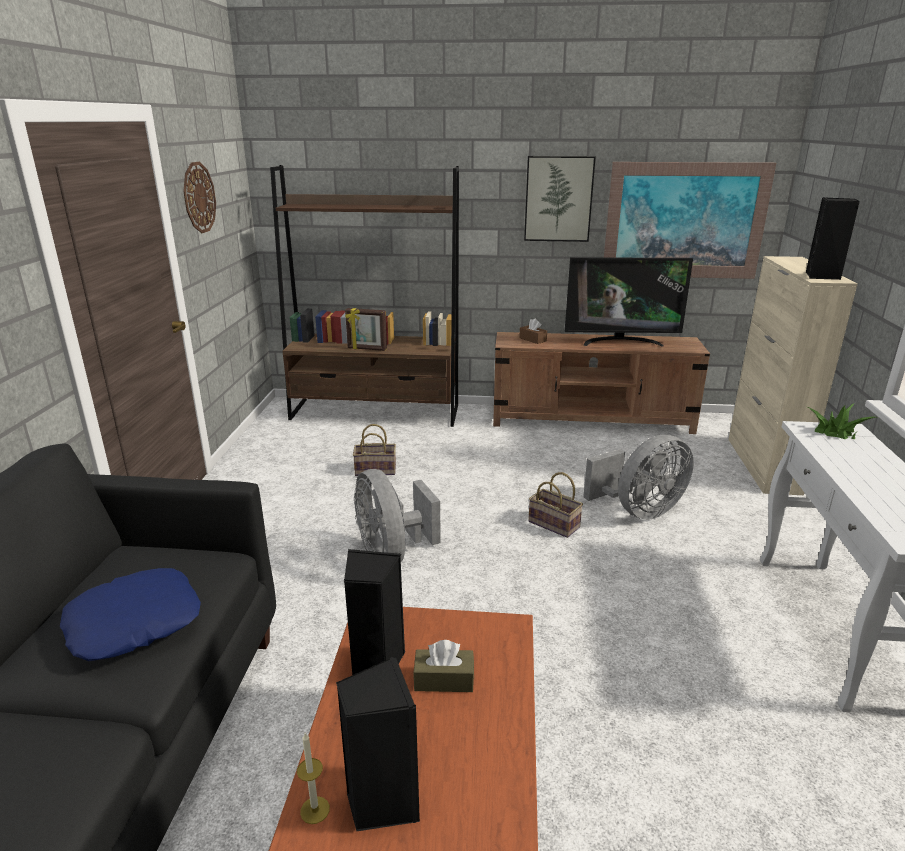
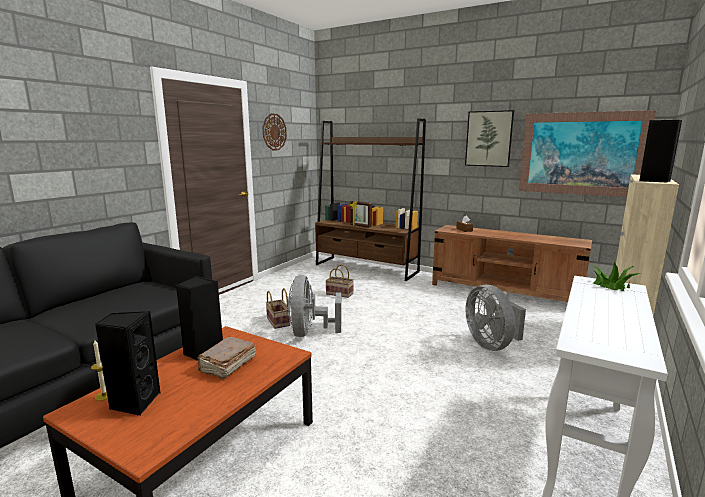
camera: 25 degrees right, 10 degrees down
blue pillow [60,568,201,661] -> none
brown tissue box [413,640,474,692] -> brown book [197,337,256,380]
basket [528,472,583,538] -> basket moved to [266,288,290,329]
television [565,257,693,346] -> none
grey fan [583,435,693,520] -> grey fan turned 75 degrees clockwise [466,285,526,351]

